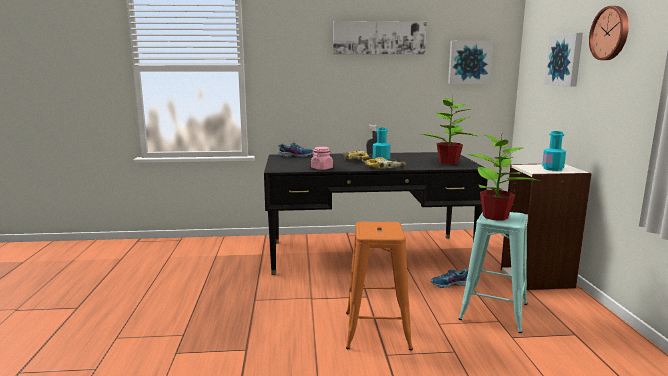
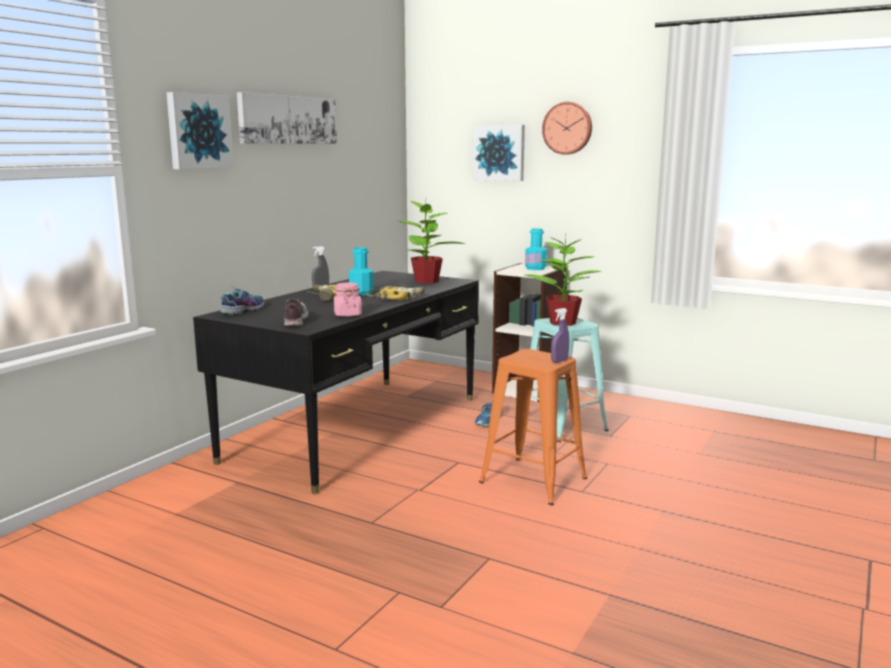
camera: 55 degrees left, 0 degrees up
picture [448,41,493,84] -> picture moved to [166,92,234,169]
none -> shoe [284,298,308,326]
none -> purple spray bottle [551,308,569,363]

